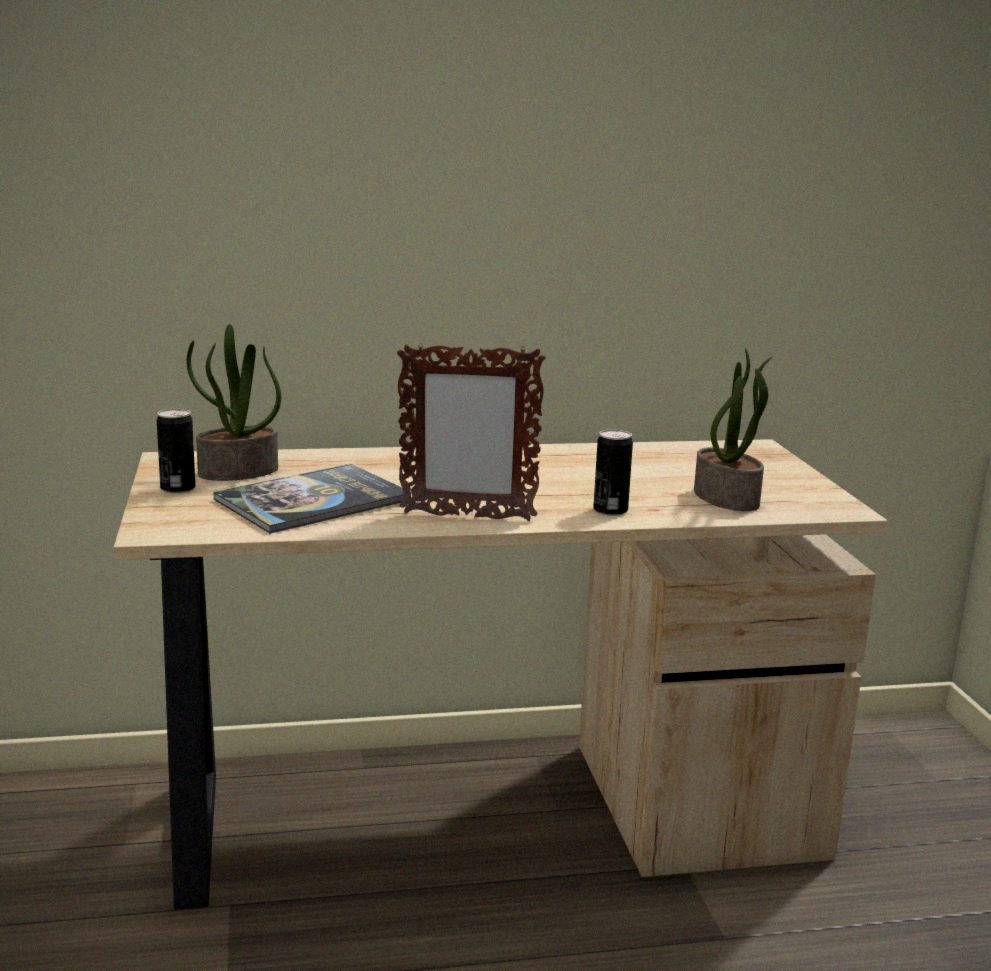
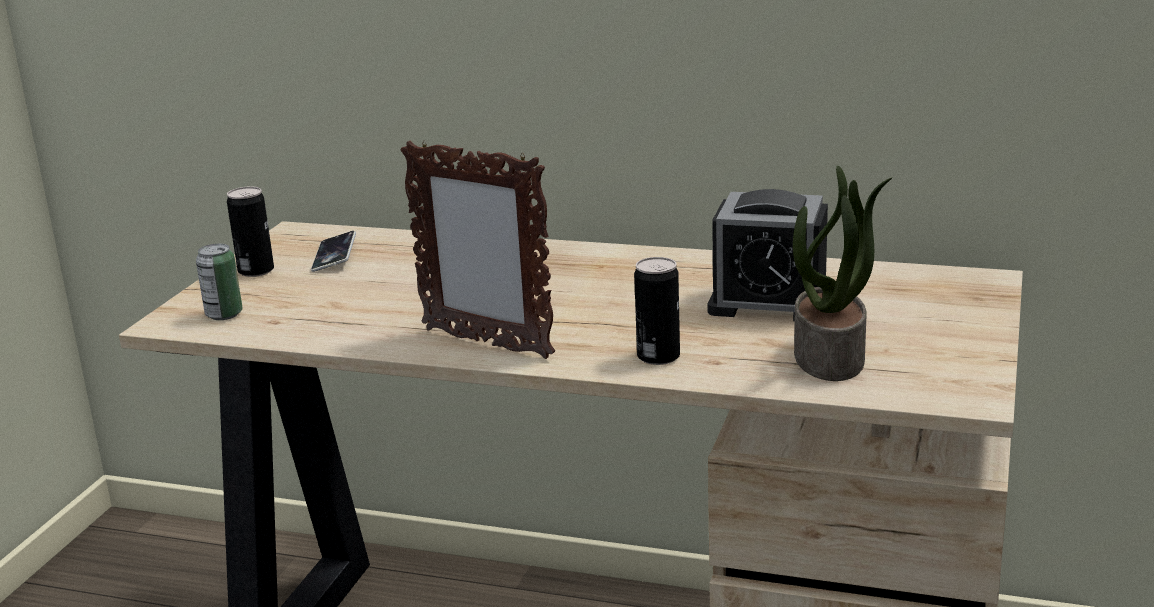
camera: 30 degrees right, 5 degrees up
potted plant [187,324,281,481] -> phone [311,231,356,272]
book [213,464,412,534] -> none
none -> can [196,244,243,320]
none -> alarm clock [707,189,828,321]

